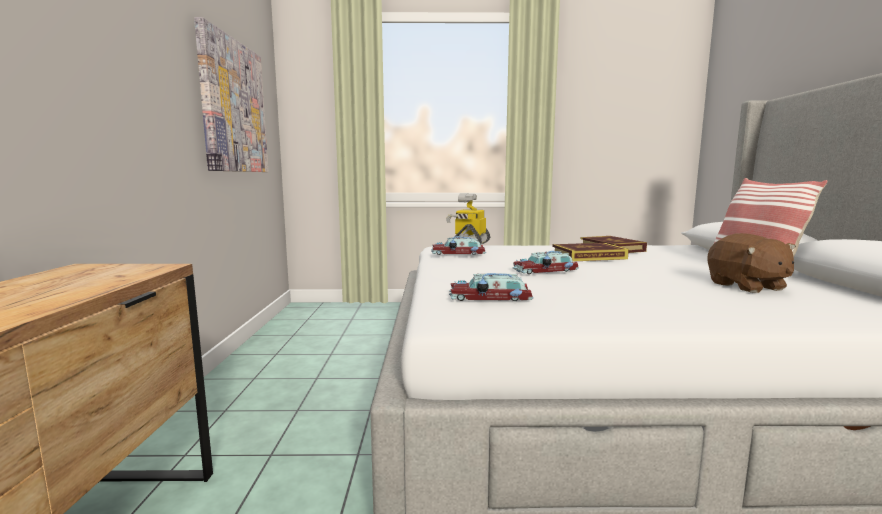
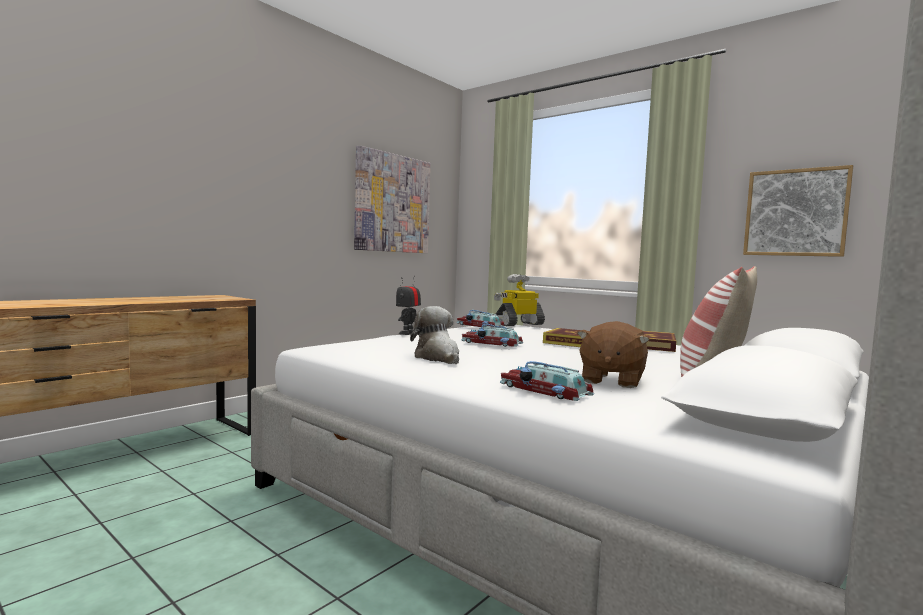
camera: 40 degrees right, 5 degrees down
toy car [449,273,534,301] -> toy car moved to [500,361,594,401]
none -> toy robot [396,275,421,335]
none -> plush toy [410,306,459,364]
none -> picture [743,165,853,257]

